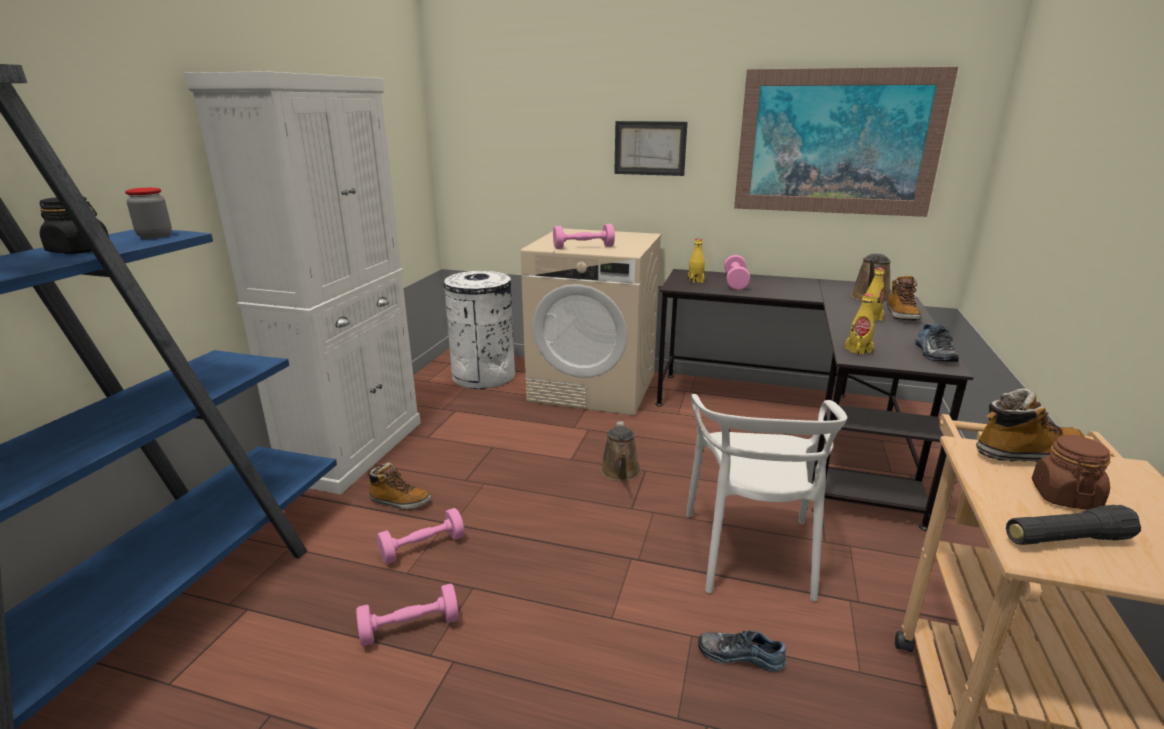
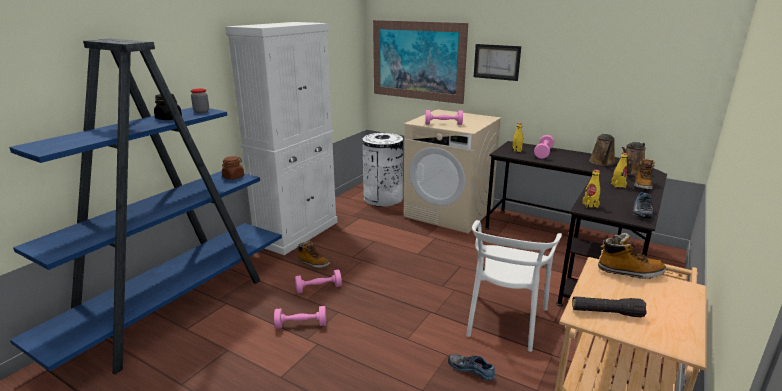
camera: 15 degrees right, 0 degrees up
brown watering can [600,421,641,481] -> brown watering can moved to [589,133,616,166]
picture [734,67,958,217] -> picture moved to [373,20,468,104]
brown jar [1032,435,1110,510] -> brown jar moved to [222,156,244,180]

